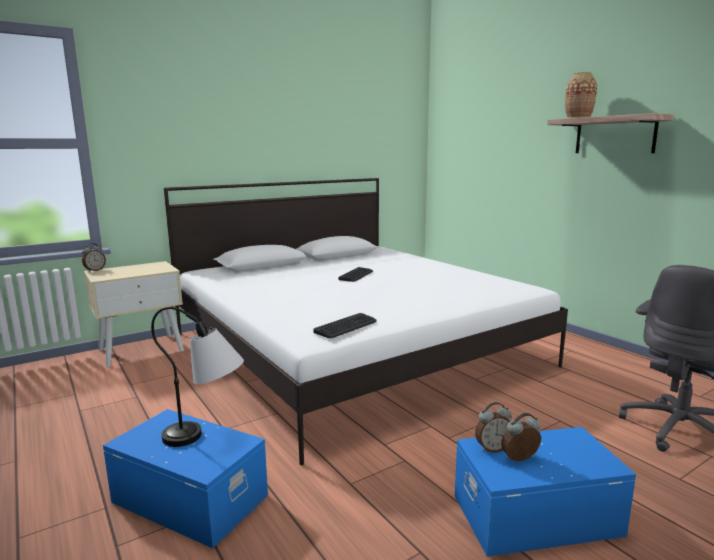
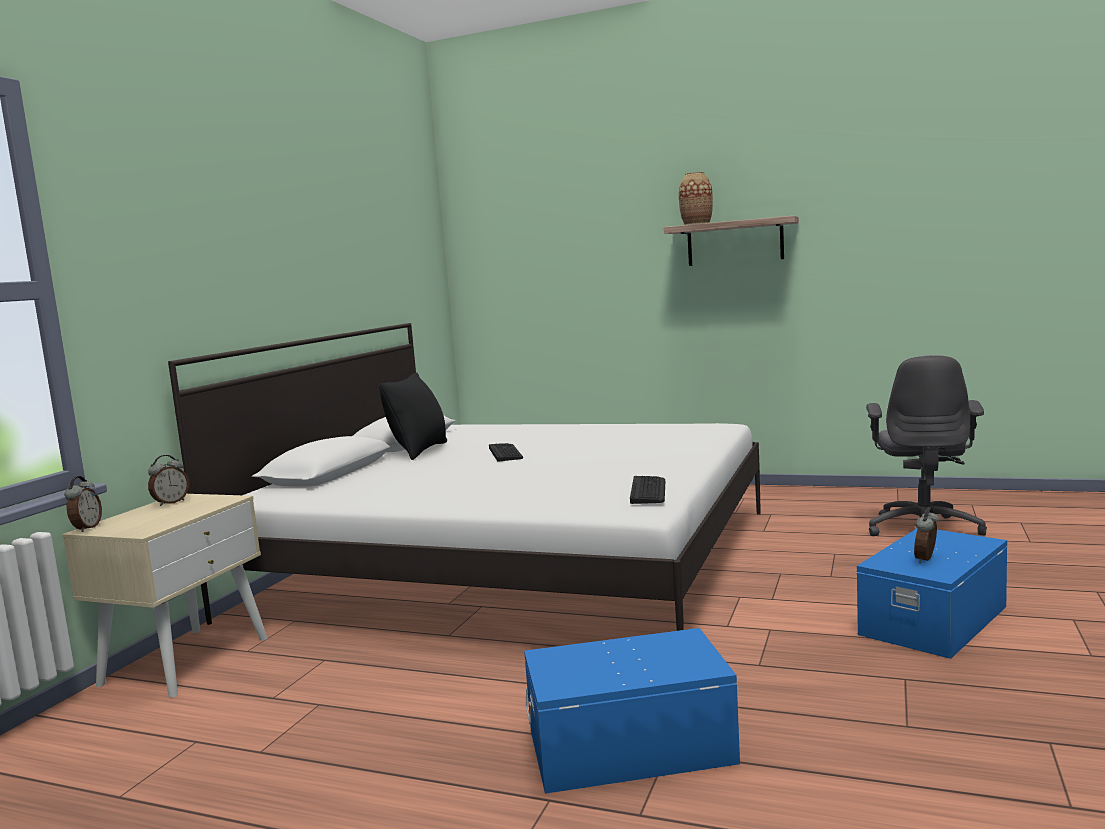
camera: 35 degrees left, 5 degrees down
table lamp [151,307,244,447] -> none
alarm clock [475,402,512,453] -> alarm clock moved to [148,455,189,506]
none -> black pillow [379,372,447,460]

